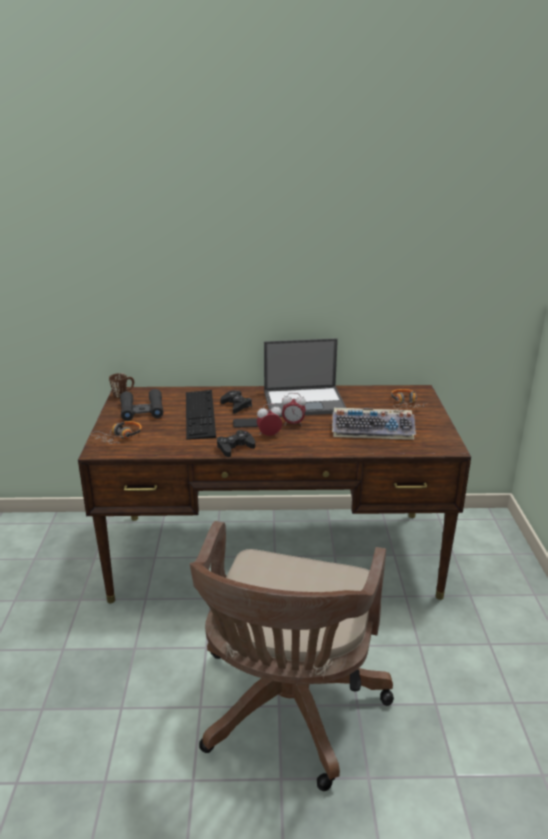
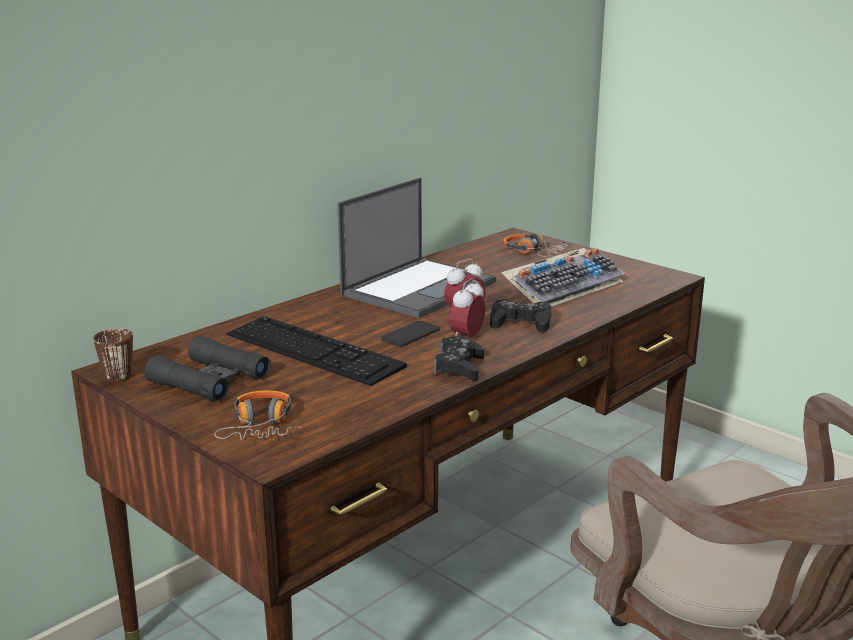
camera: 45 degrees left, 5 degrees down
black game controller [220,390,252,414] -> black game controller moved to [490,299,551,333]

